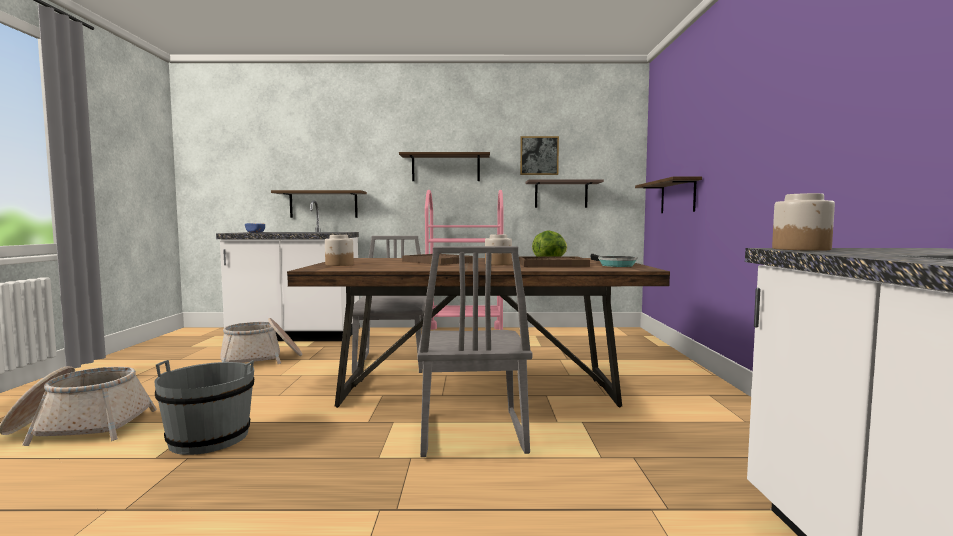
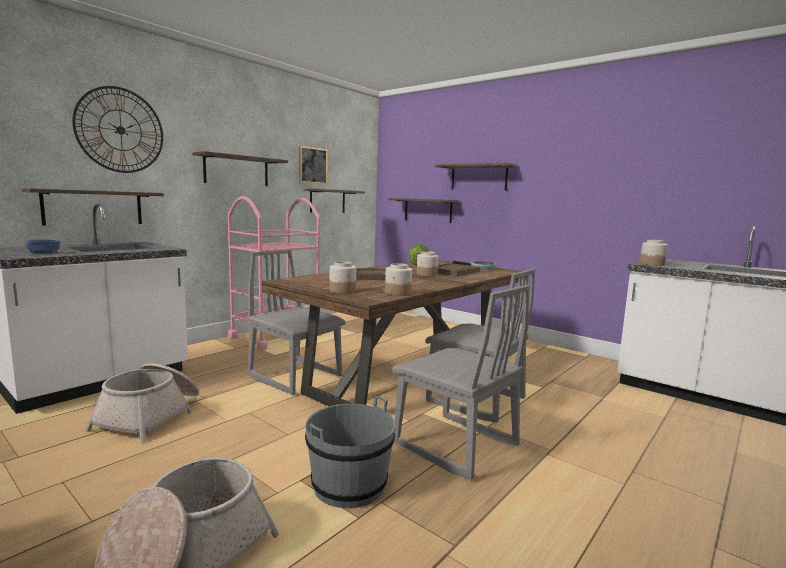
camera: 50 degrees left, 5 degrees up
none -> wall clock [72,86,163,173]
none -> jar [385,263,412,296]
none -> grey chair [392,285,530,480]
none -> shelf [435,163,517,190]

